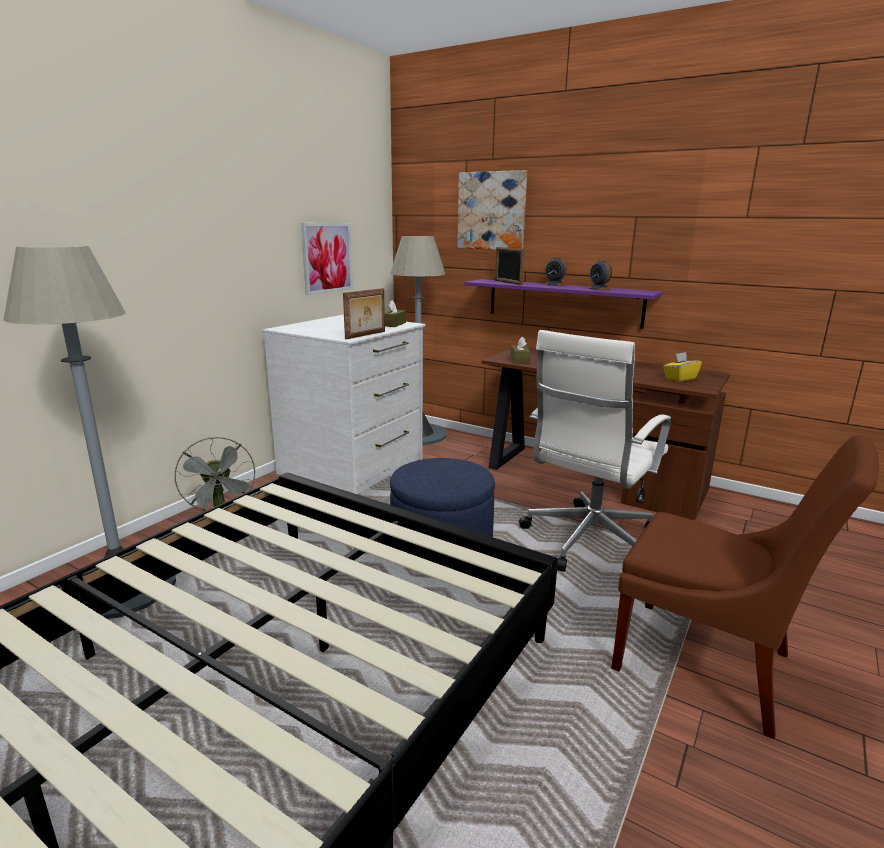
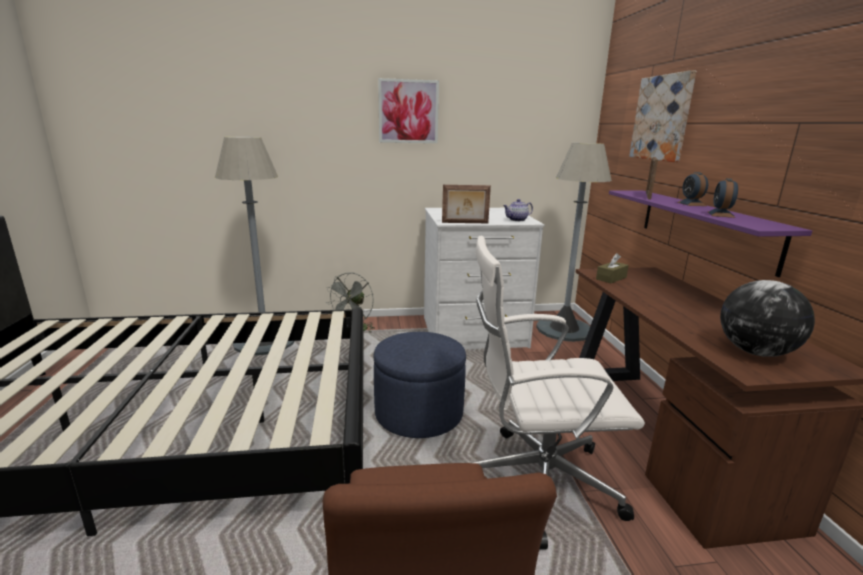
camera: 50 degrees right, 0 degrees up
picture [301,223,353,295] -> picture moved to [378,78,439,143]
brown tissue box [385,300,406,327] -> teapot [503,199,533,221]
yellow tissue box [663,352,702,382] -> globe [720,280,815,357]

